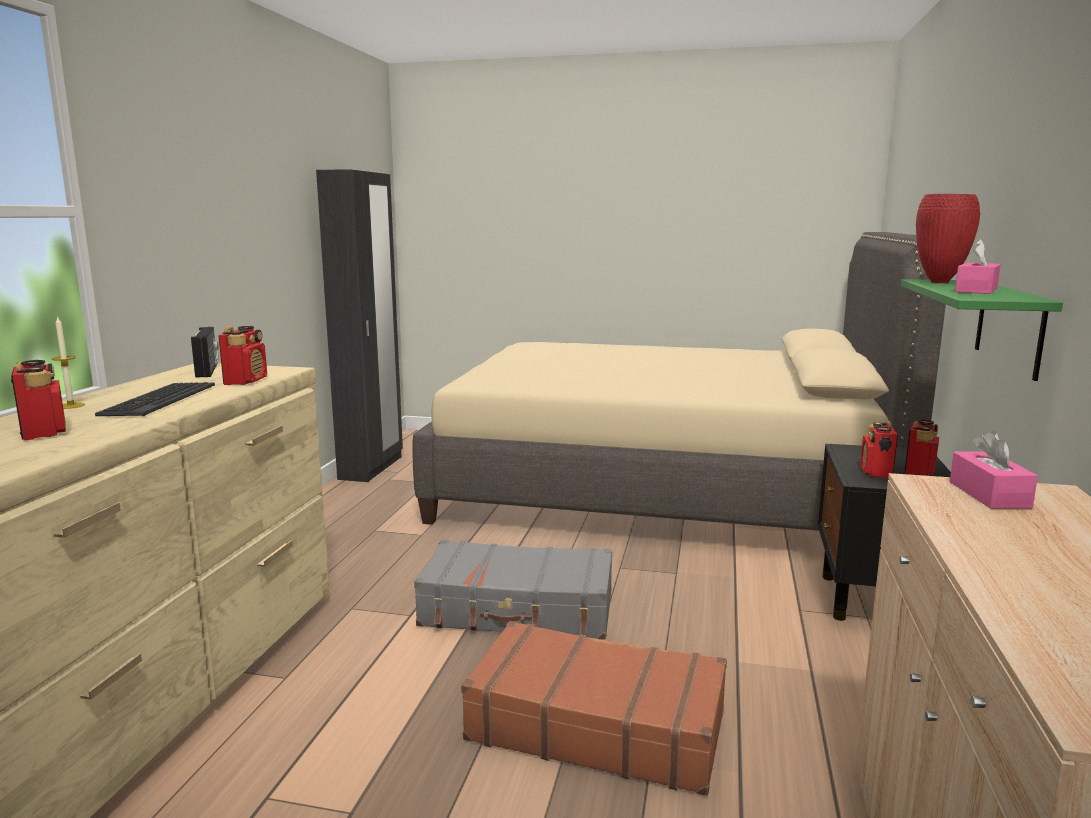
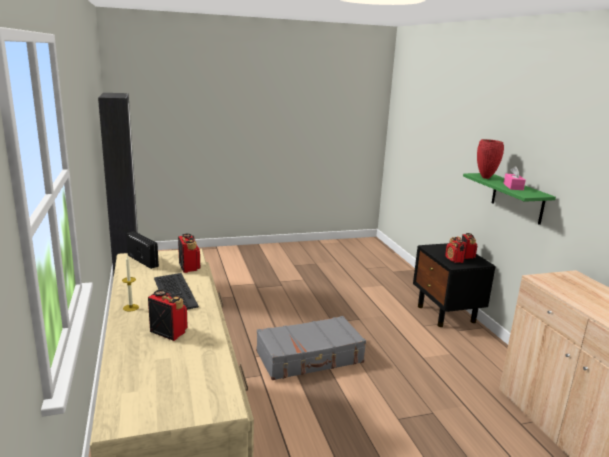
camera: 30 degrees left, 5 degrees up
beige bed [412,232,946,531] -> none
brown suitcase [461,621,727,796] -> none
pink tissue box [950,431,1038,509] -> none

